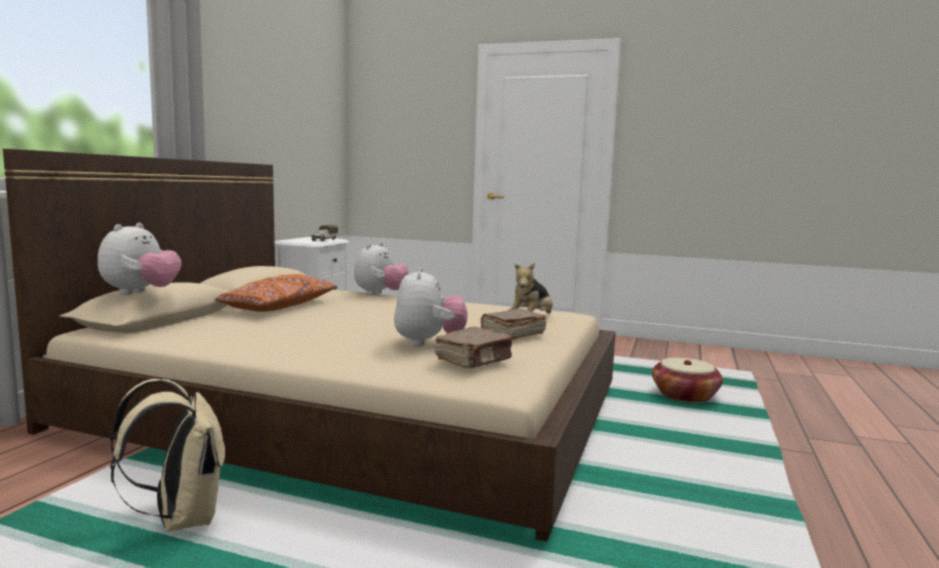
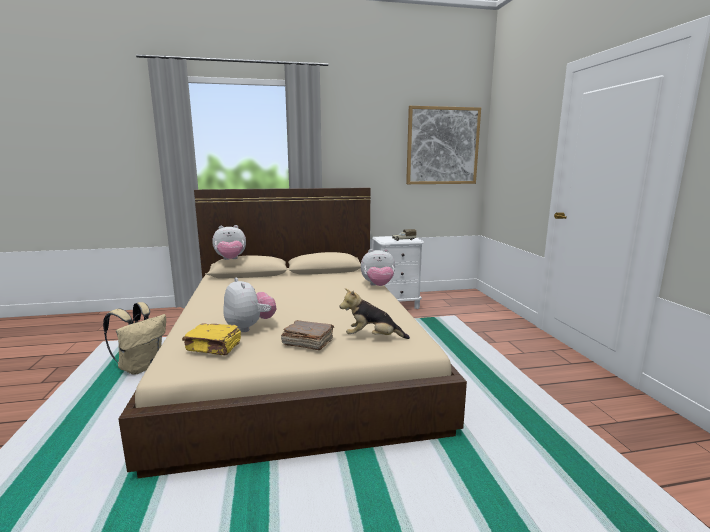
camera: 60 degrees right, 5 degrees up
orange pillow [214,274,337,312] -> none
plush toy [394,267,468,346] -> plush toy turned 90 degrees counterclockwise [223,277,276,332]
brown book [435,327,512,368] -> yellow book [182,323,241,355]
basket [652,358,723,403] -> none
none -> picture [406,106,481,184]

